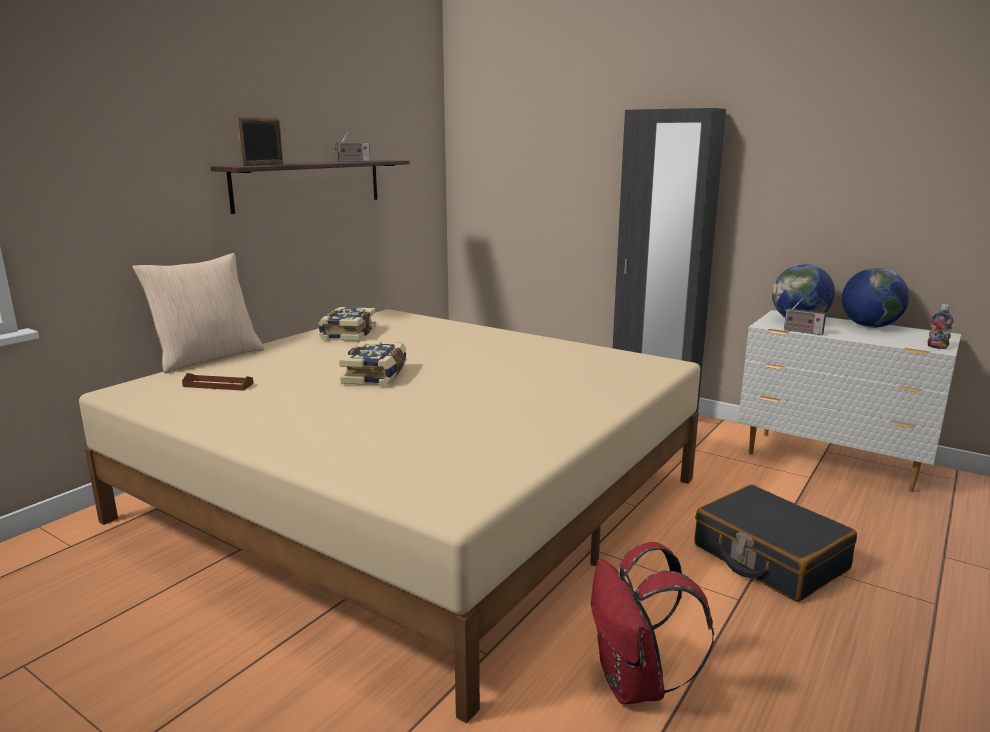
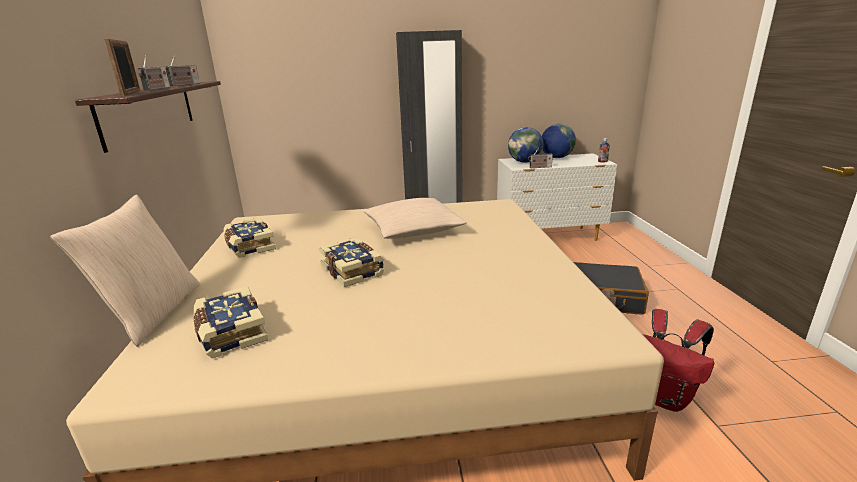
camera: 40 degrees left, 5 degrees up
brown tray [182,373,253,391] -> book [193,286,268,359]
none -> radio [138,55,170,90]
none -> beige pillow [364,198,467,239]

